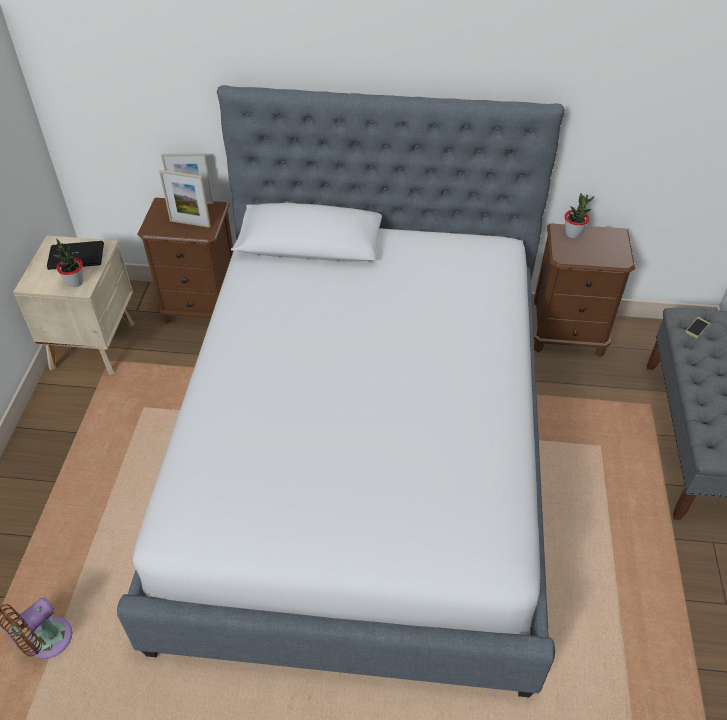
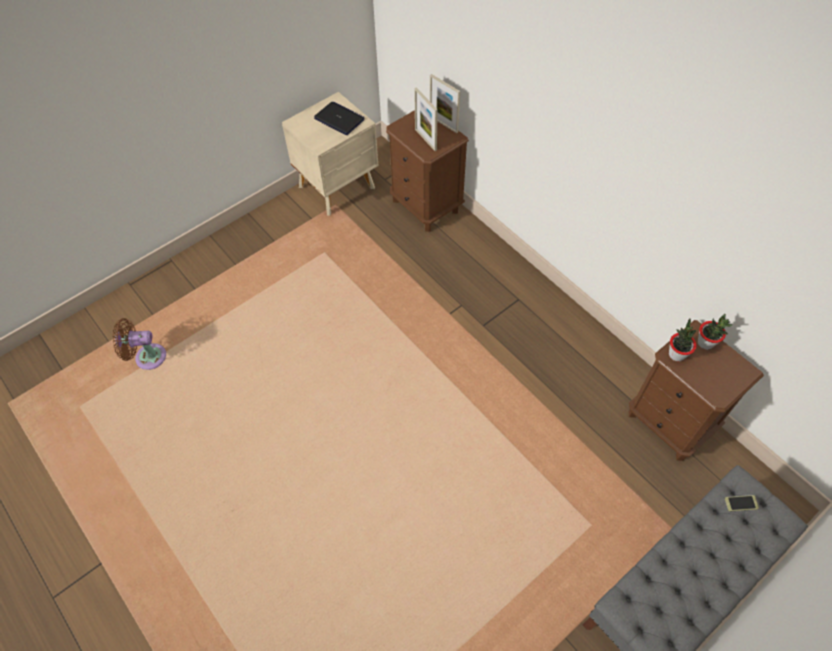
camera: 45 degrees right, 10 degrees up
potted plant [53,238,83,287] -> potted plant moved to [669,318,697,361]
bed [117,85,565,697] -> none

